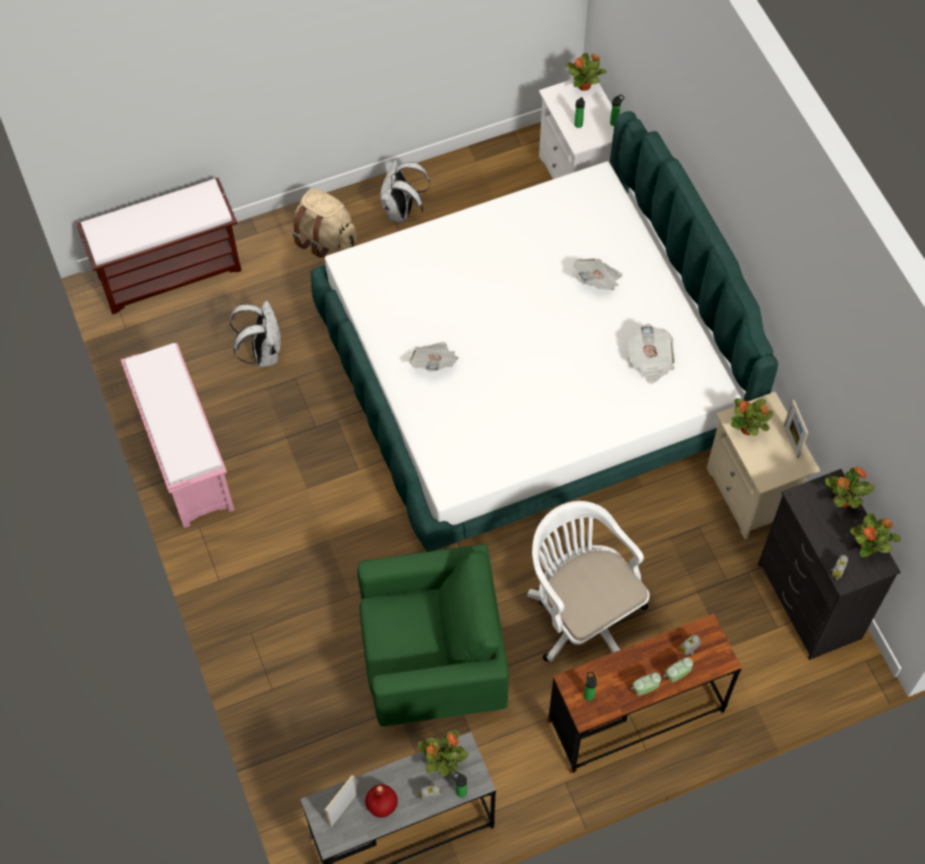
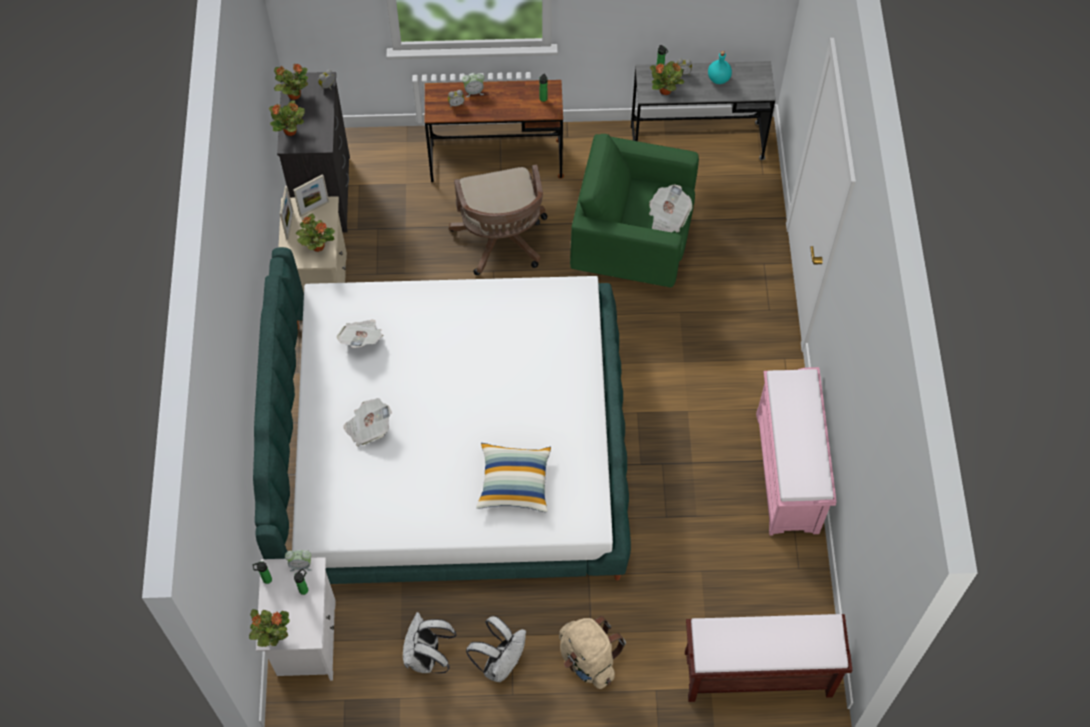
camera: 160 degrees left, 0 degrees up
white backpack [230,301,281,367] -> white backpack moved to [403,612,457,673]
picture frame [325,775,358,828] -> picture frame moved to [293,174,329,217]
red bottle [365,784,398,818] -> turquoise bottle [708,51,732,84]
newspaper [409,342,458,372] -> newspaper moved to [649,184,692,232]
white office chair [527,501,650,662] -> brown office chair [449,164,548,275]
alarm clock [631,673,661,696] -> alarm clock moved to [285,550,312,571]
none -> pillow [476,443,551,512]

